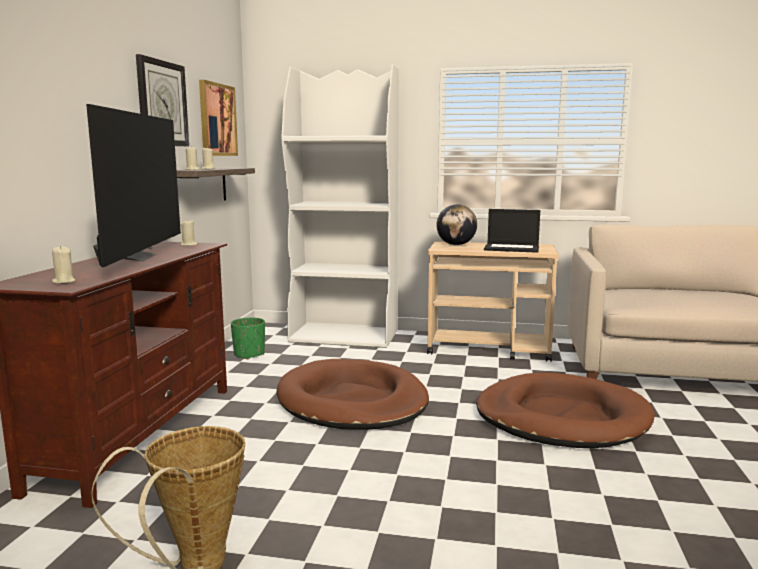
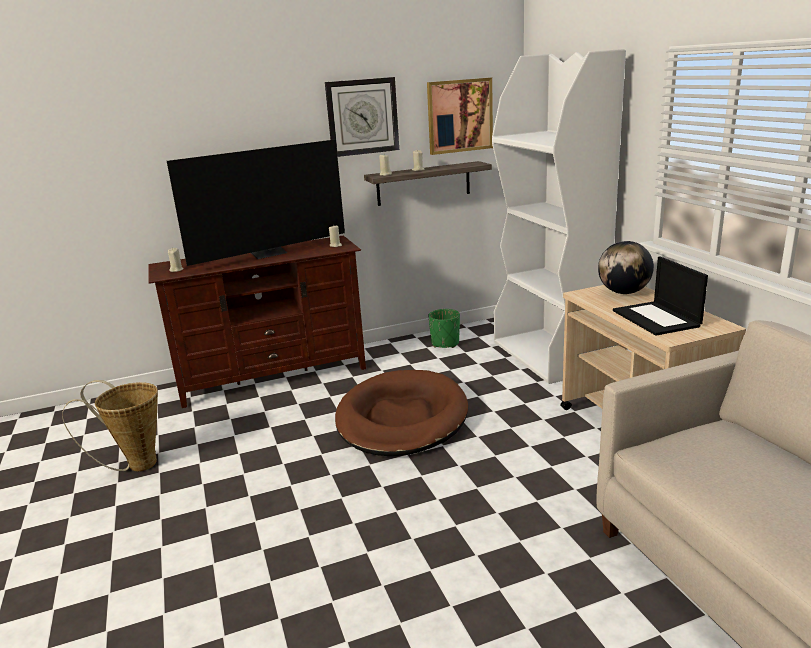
camera: 60 degrees right, 10 degrees up
brown dog bed [476,372,655,448] -> none

